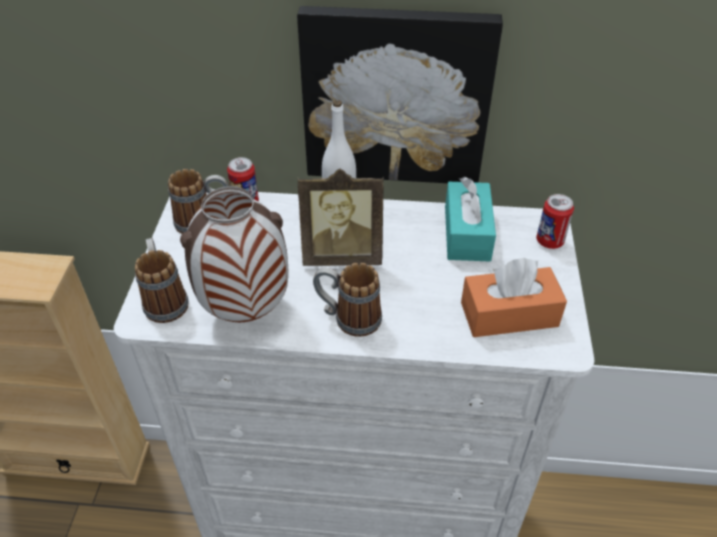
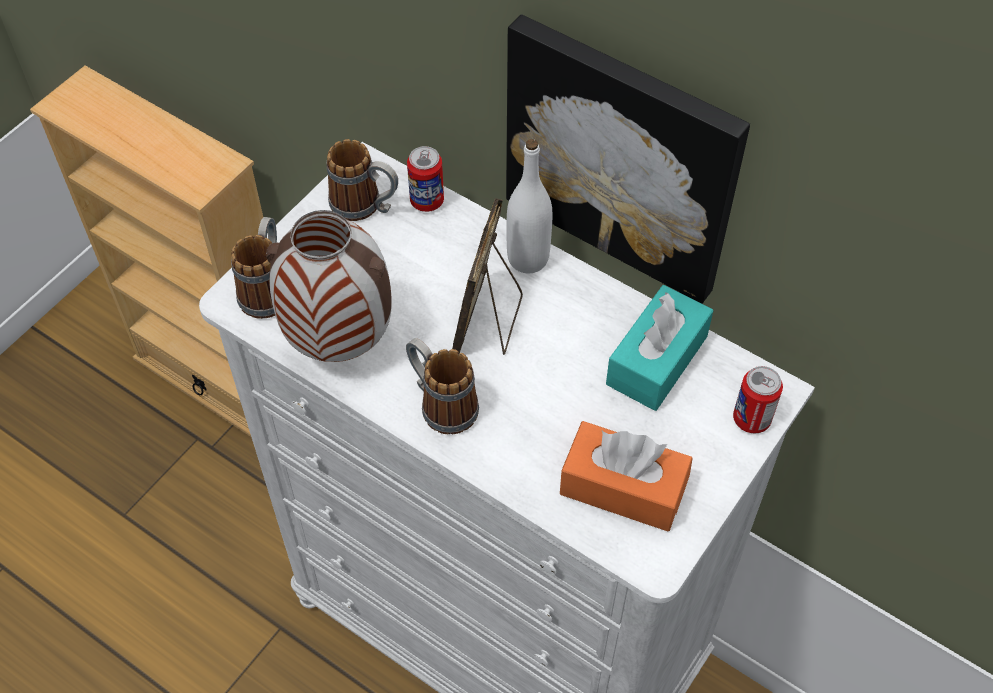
camera: 30 degrees right, 10 degrees up
picture frame [298,169,384,266] -> picture frame turned 75 degrees clockwise [452,198,523,355]

